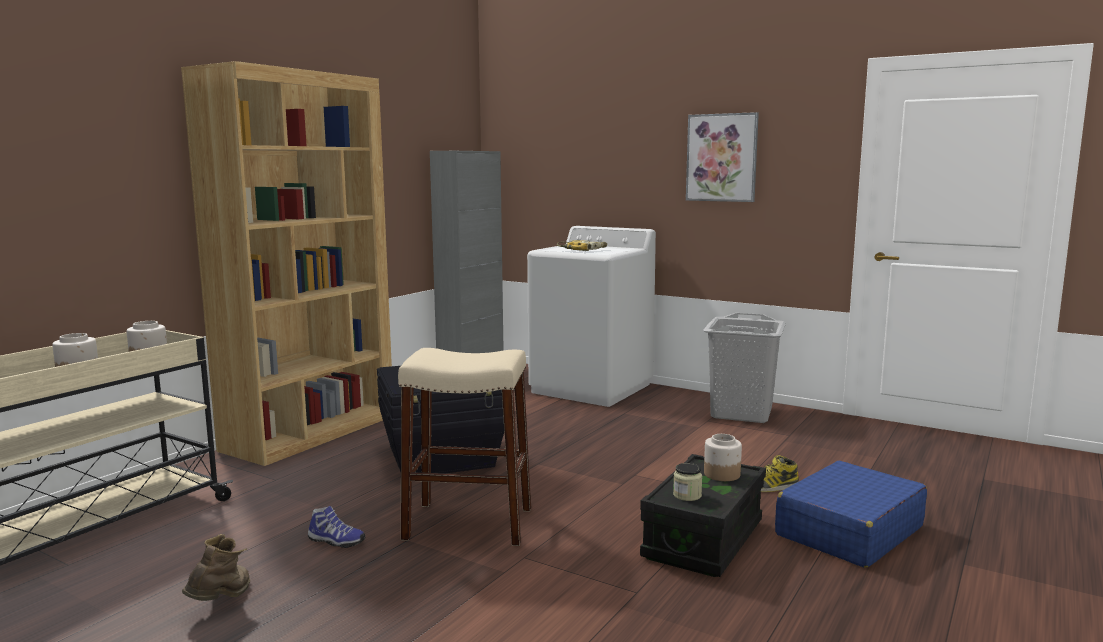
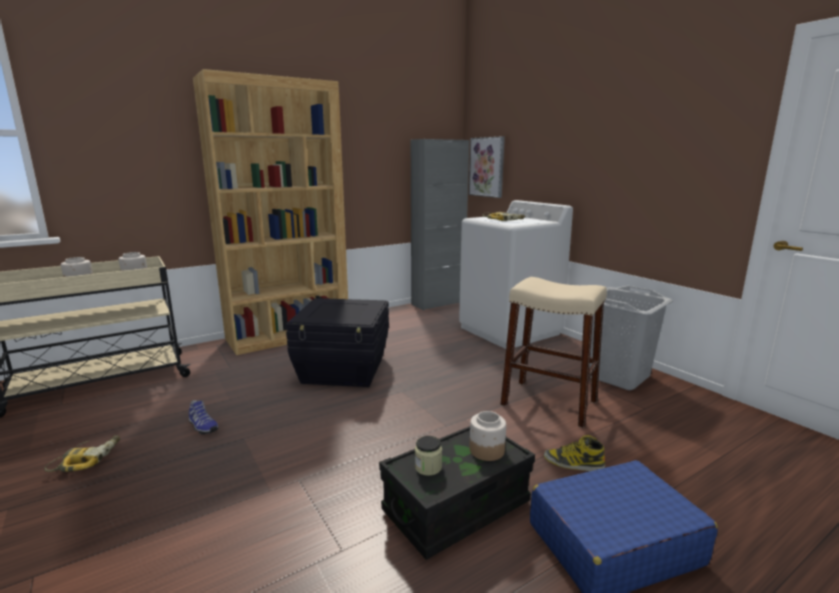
camera: 25 degrees right, 5 degrees up
brown boot [182,534,250,601] -> power drill [44,435,120,472]
beige stool [398,348,531,546] -> beige stool moved to [500,277,607,428]
picture [686,112,759,202] -> picture moved to [469,136,505,198]

